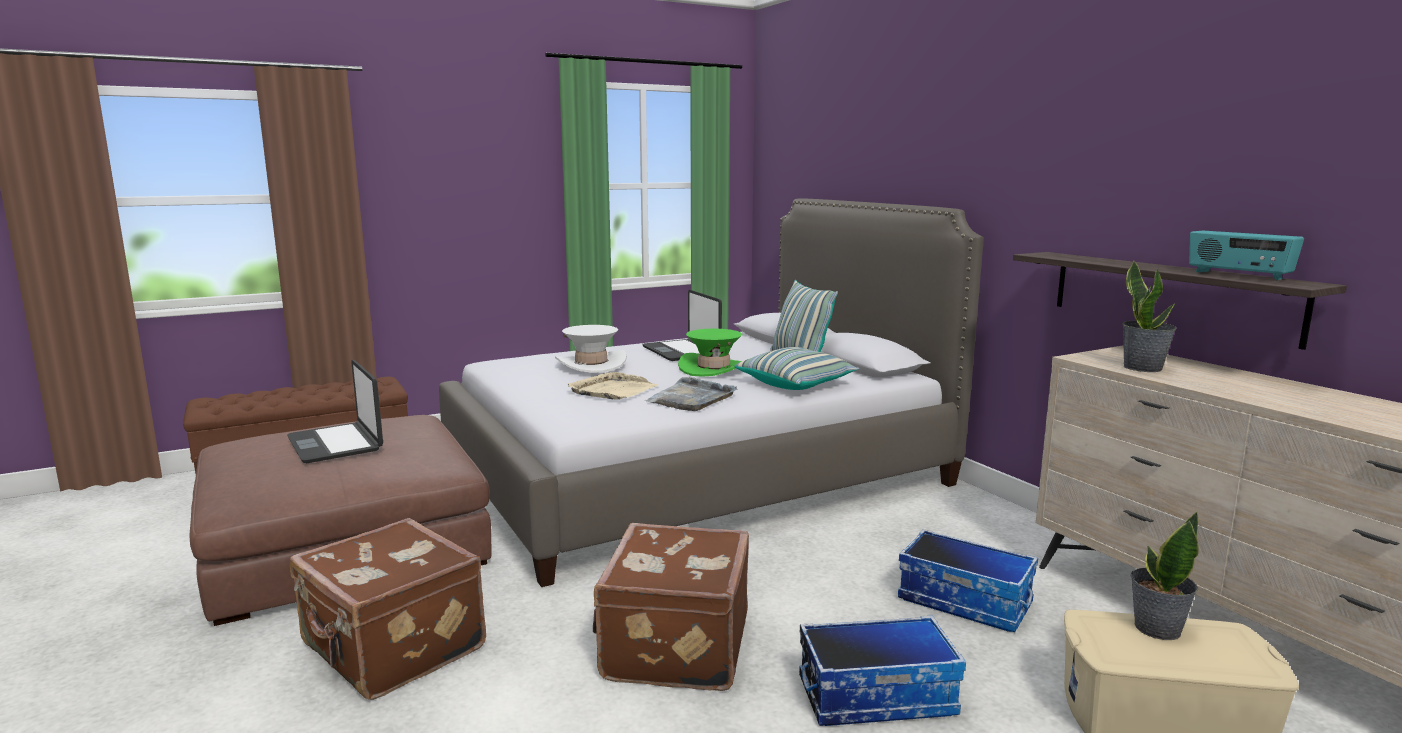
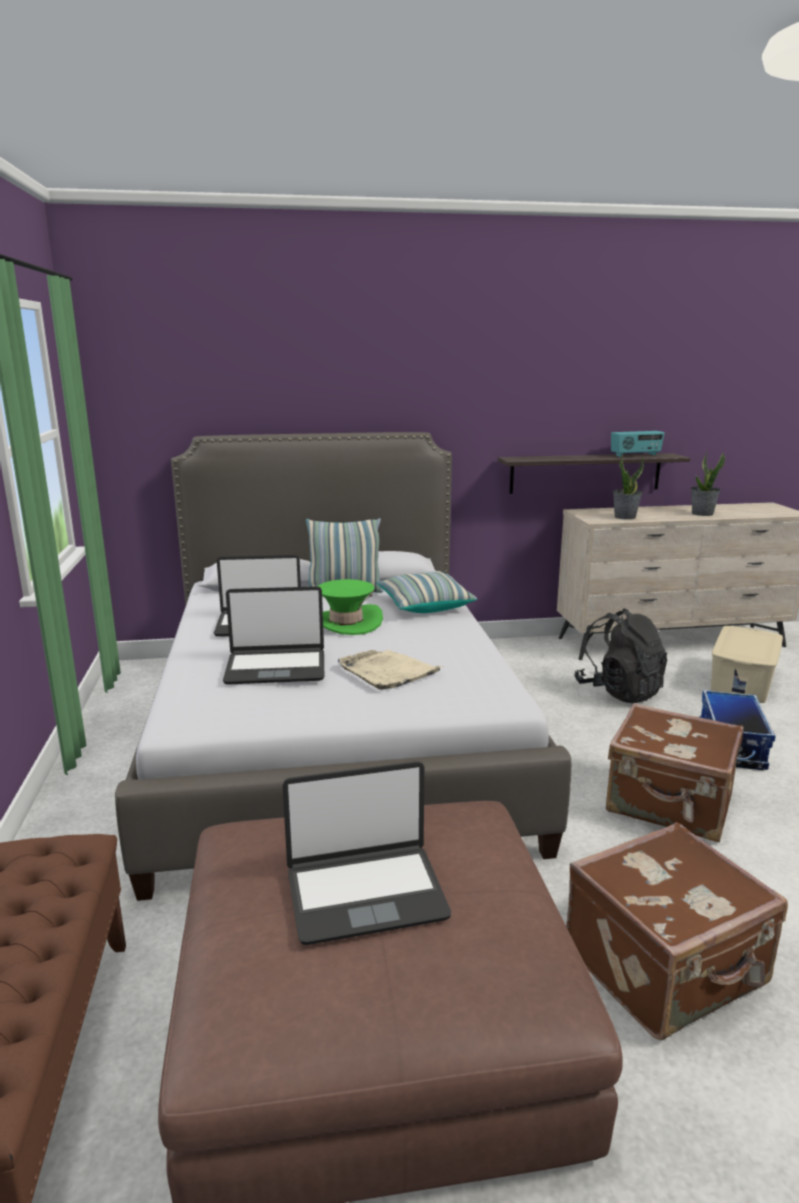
camera: 70 degrees left, 5 degrees up
white hat [555,325,627,372] -> laptop [223,586,324,685]
grey tray [645,377,737,411] -> none
storage box [898,529,1038,632] -> black backpack [574,609,667,703]
potted plant [1131,512,1199,640] -> potted plant moved to [691,452,725,516]

